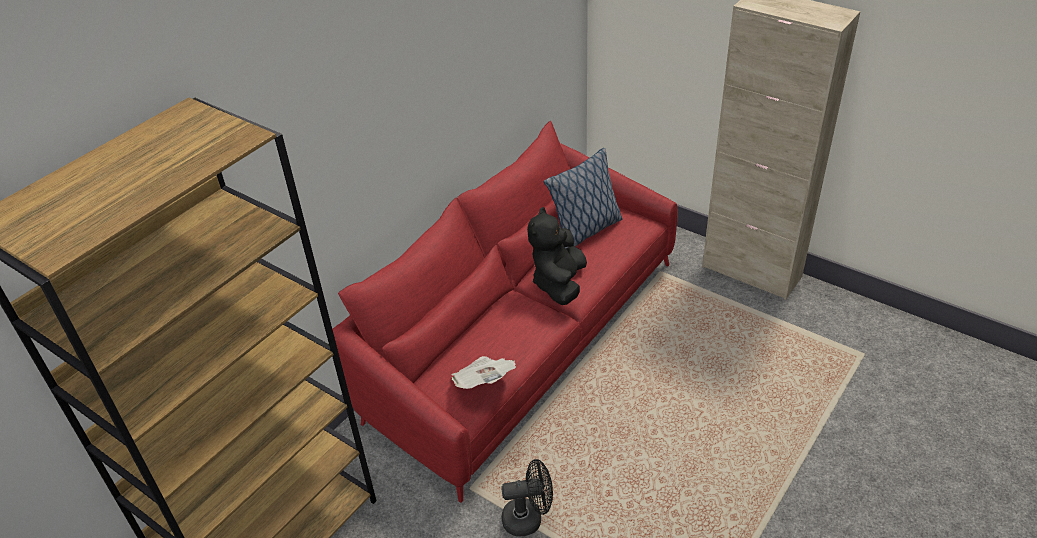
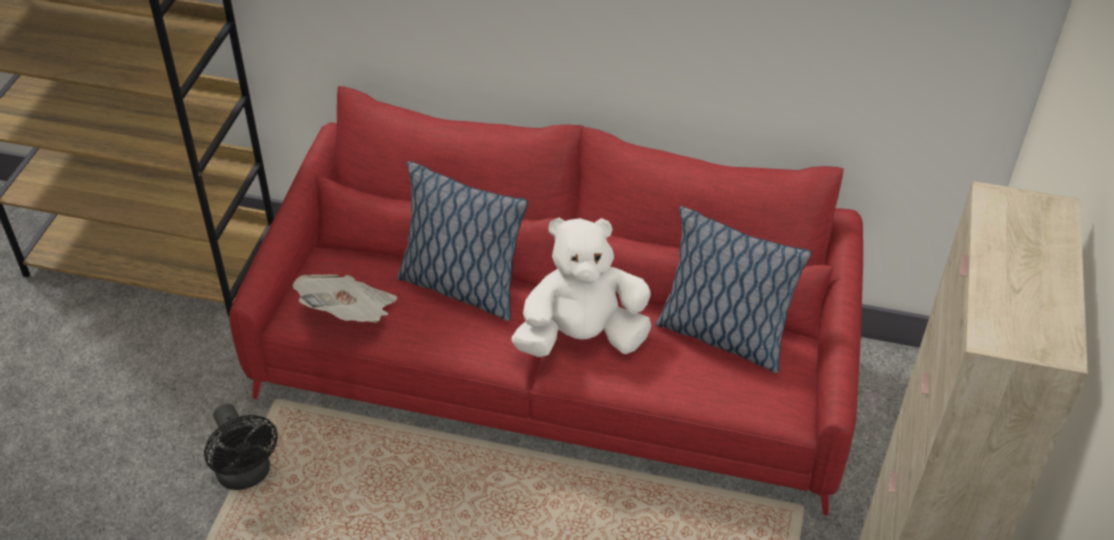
camera: 65 degrees right, 5 degrees up
black plush toy [527,207,587,305] -> white plush toy [512,218,651,357]
none -> pillow [397,161,528,321]

